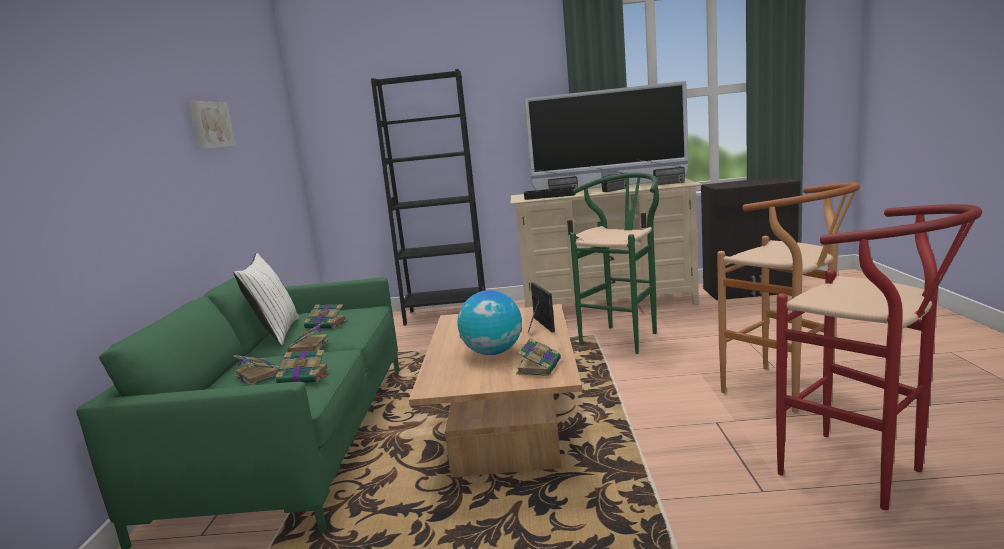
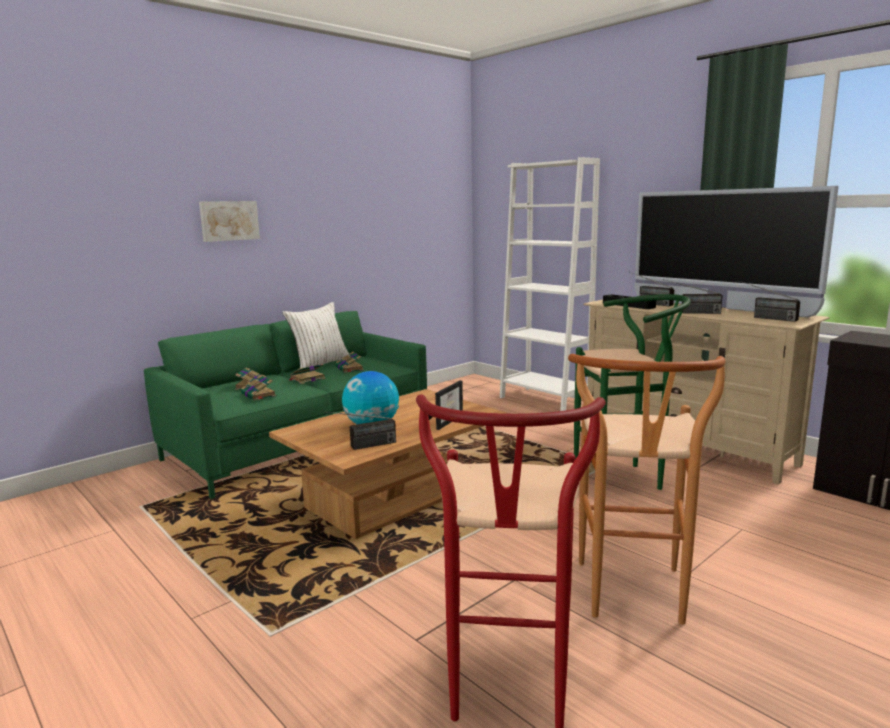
camera: 45 degrees right, 0 degrees up
picture [188,101,236,149] -> picture moved to [199,201,260,242]
black bookcase [371,69,486,326] -> white bookcase [500,157,600,411]
book [516,338,561,376] -> radio [324,411,396,450]

